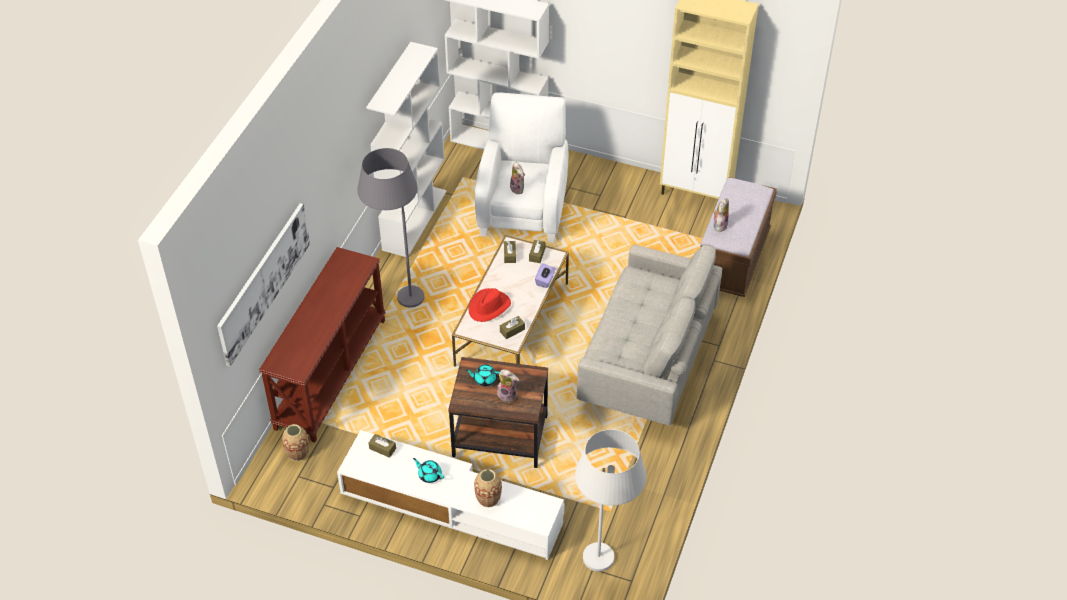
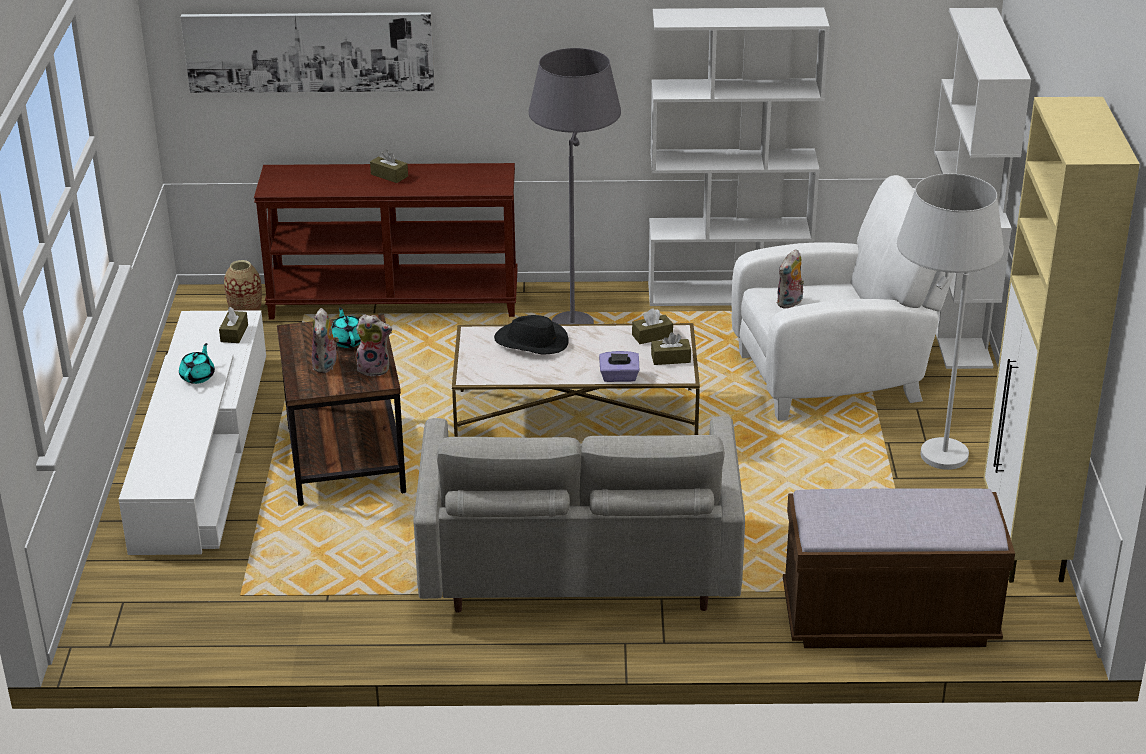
camera: 70 degrees right, 15 degrees down
red hat [468,288,511,322] -> black hat [494,315,569,355]
vase [474,469,502,508] -> none
brown tissue box [500,316,525,339] -> brown tissue box moved to [370,150,408,183]
white floor lamp [575,429,646,571] -> white floor lamp moved to [897,174,1004,470]
plush toy [713,198,729,232] -> plush toy moved to [356,314,392,376]

